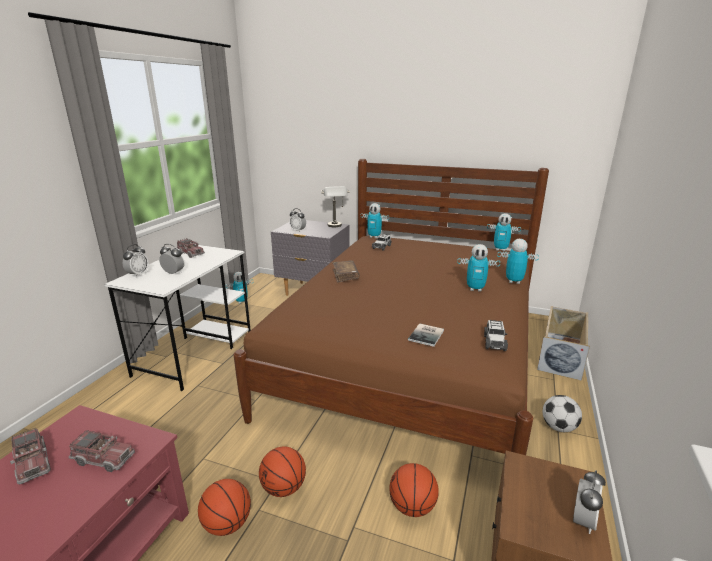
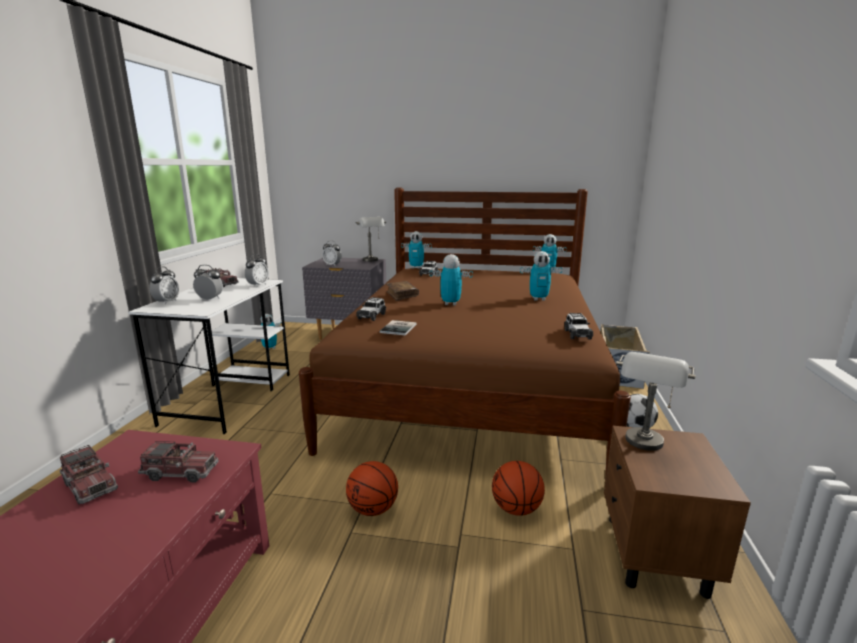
camera: 10 degrees left, 5 degrees down
basketball [198,479,251,536] -> none
book [408,323,444,347] -> book moved to [380,320,416,336]
toy robot [497,239,539,284] -> toy robot moved to [429,254,473,305]
alarm clock [573,470,606,534] -> alarm clock moved to [245,254,269,287]
none -> toy car [356,297,386,321]
none -> grey table lamp [616,352,696,451]

